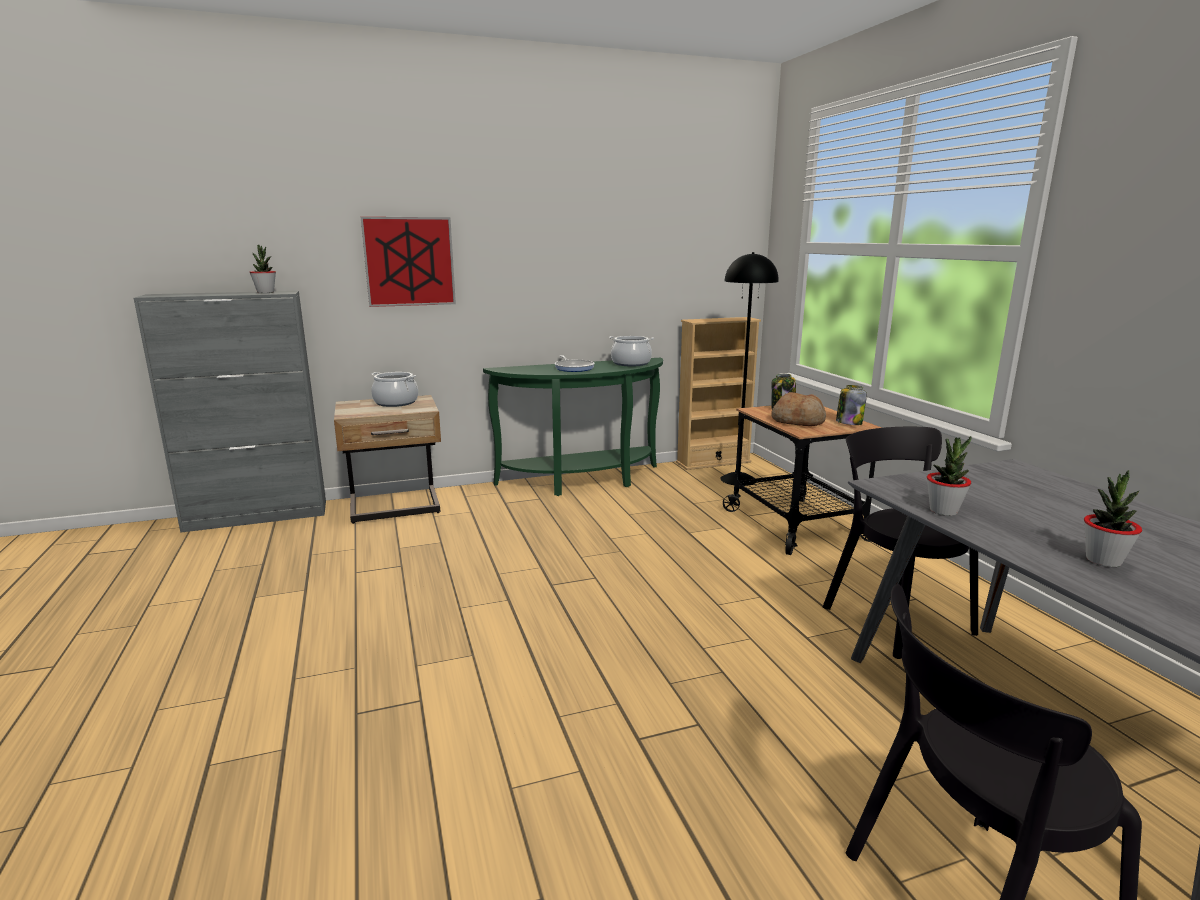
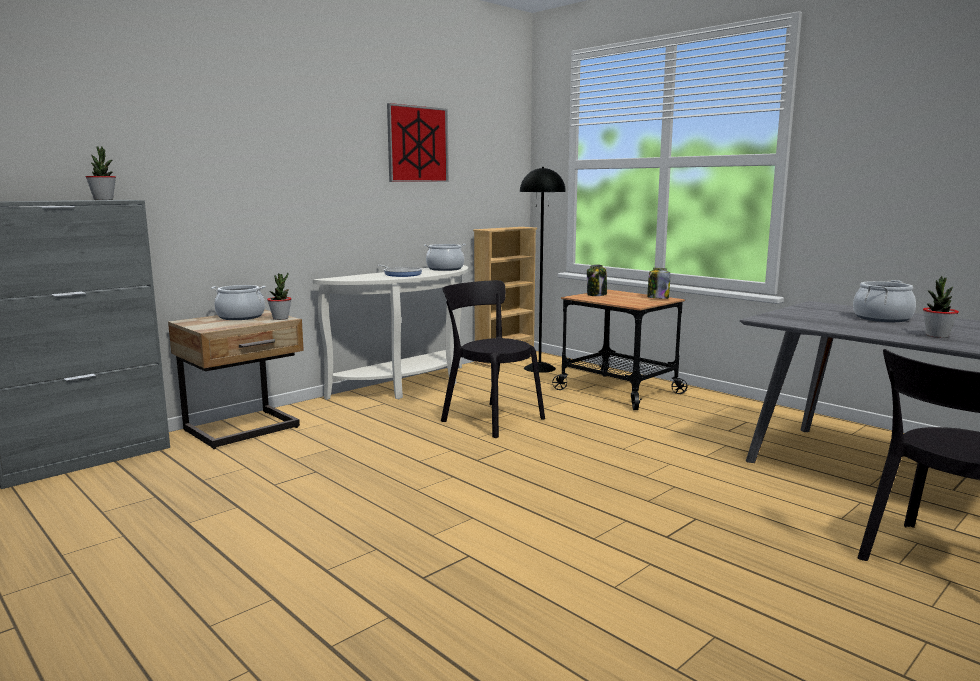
camera: 25 degrees left, 5 degrees down
picture [361,217,456,307] -> picture moved to [387,103,449,182]
green console table [483,358,663,496] -> white console table [313,265,468,400]
bread [771,392,826,426] -> none
black chair [823,427,978,659] -> black chair moved to [441,280,545,438]
potted plant [927,436,971,516] -> potted plant moved to [267,273,292,320]
none -> cooking pot [853,280,916,322]

